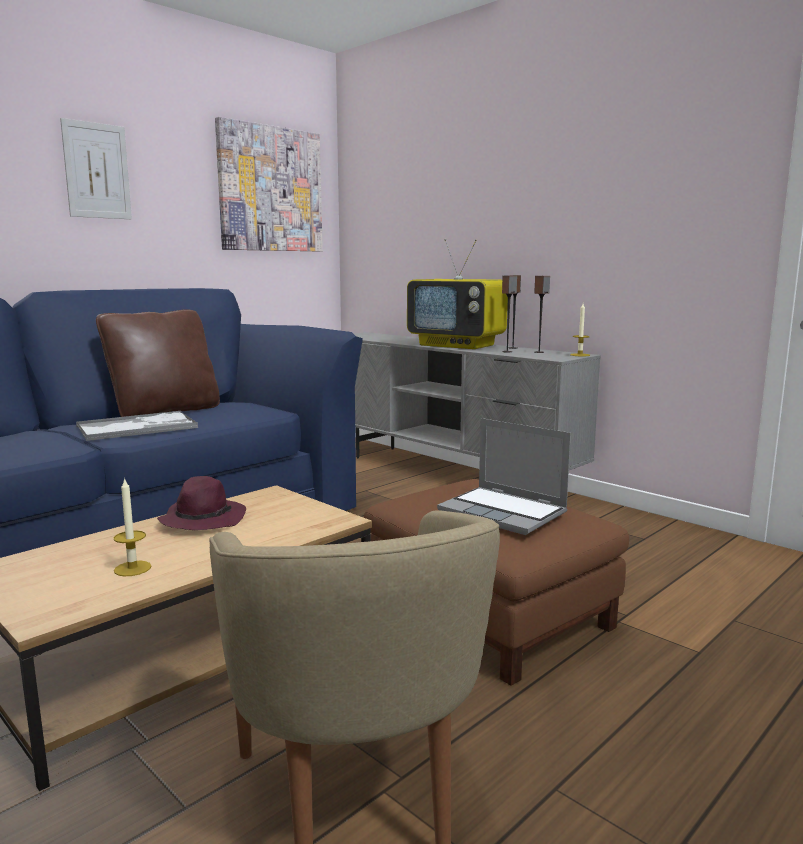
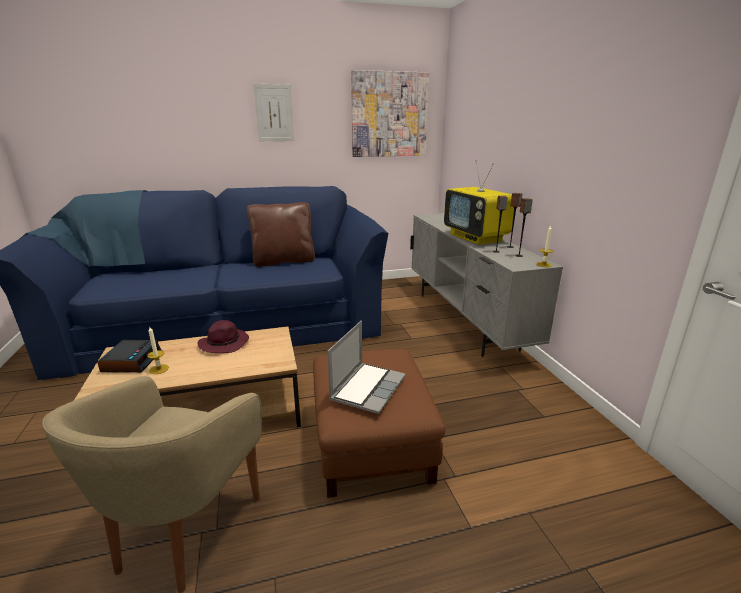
camera: 30 degrees right, 10 degrees up
tray [76,411,198,441] -> none
laptop [437,418,571,535] -> laptop turned 135 degrees counterclockwise [327,321,406,414]
none -> alarm clock [97,340,161,373]

